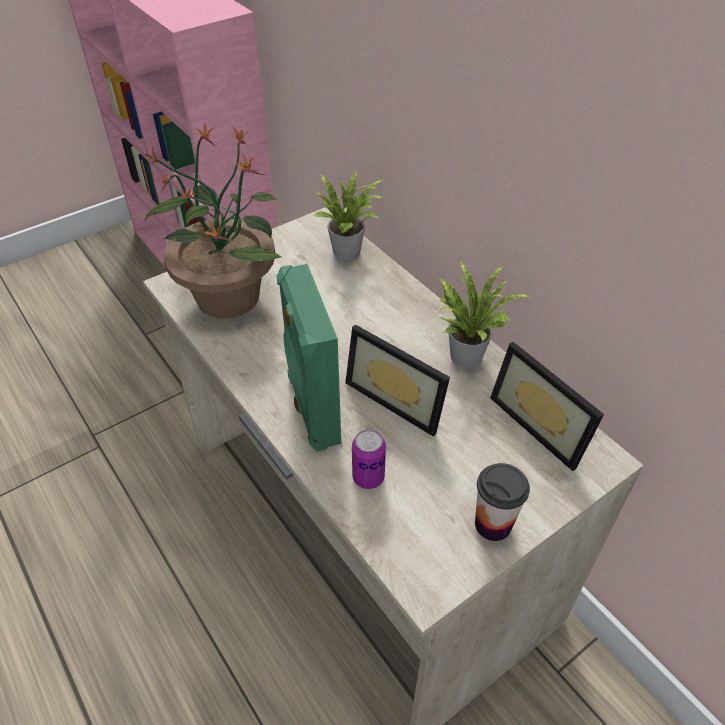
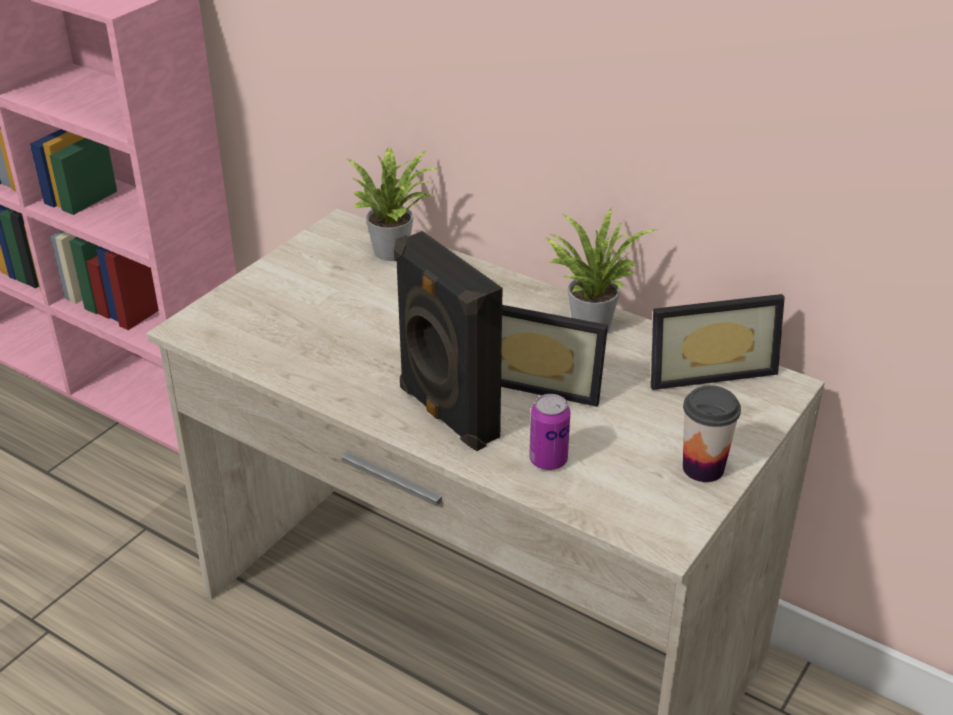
camera: 20 degrees left, 10 degrees down
potted plant [141,122,283,319] -> none
green speaker [277,264,341,452] -> black speaker [394,231,502,451]
picture frame [490,342,604,471] -> picture frame turned 45 degrees counterclockwise [651,294,785,390]

